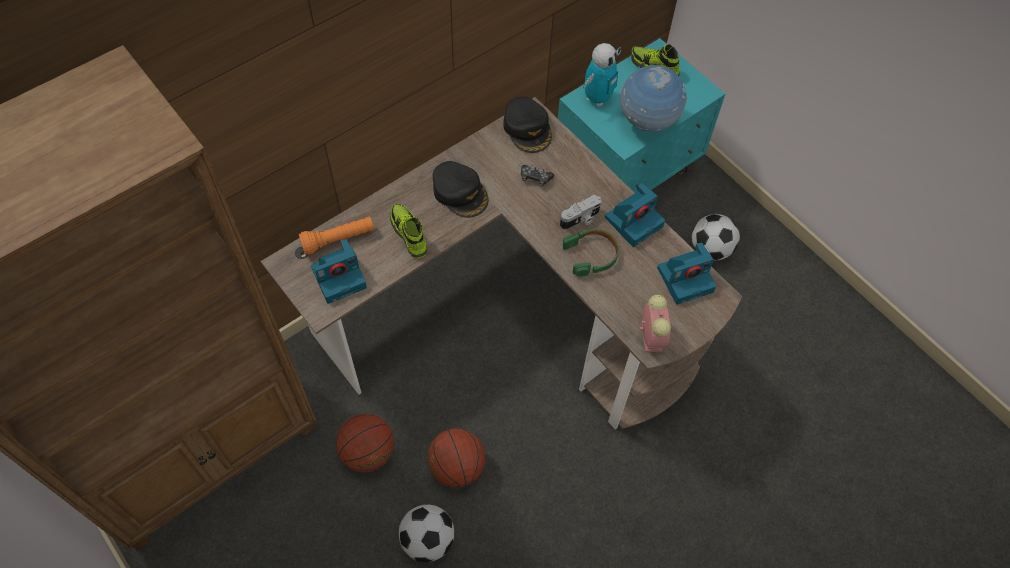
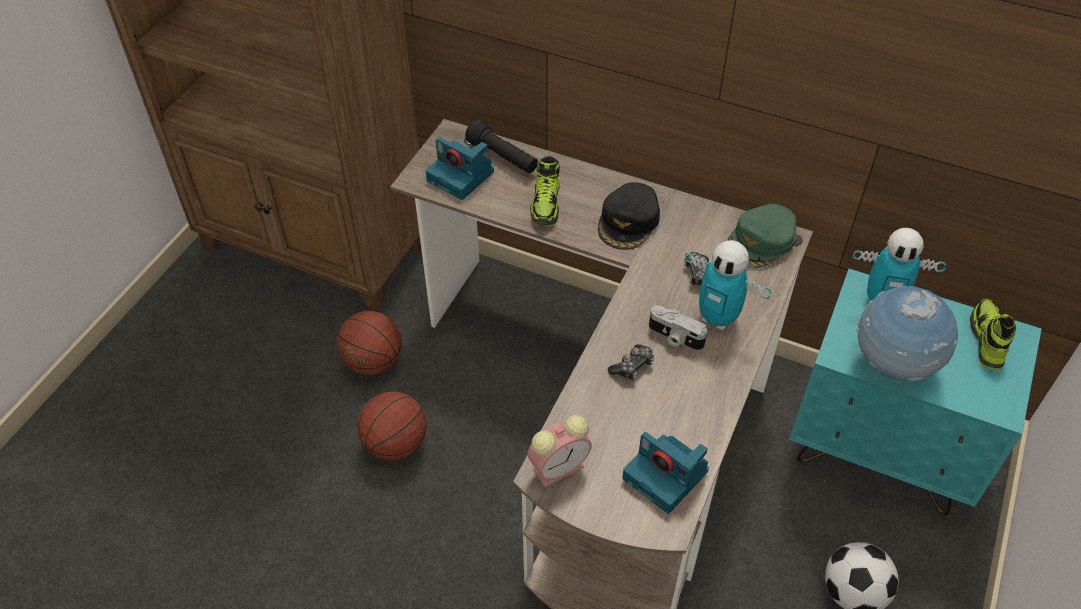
camera: 65 degrees right, 10 degrees down
orange flashlight [299,216,374,255] -> black flashlight [465,120,538,173]
shoe [390,203,427,259] -> shoe turned 150 degrees clockwise [530,156,560,226]
football [399,504,454,562] -> none
black cap [503,96,552,153] -> green cap [727,204,796,268]
green headphones [563,229,619,277] -> game controller [608,344,654,380]
camera [605,183,665,247] -> none
none -> toy robot [685,240,771,330]

